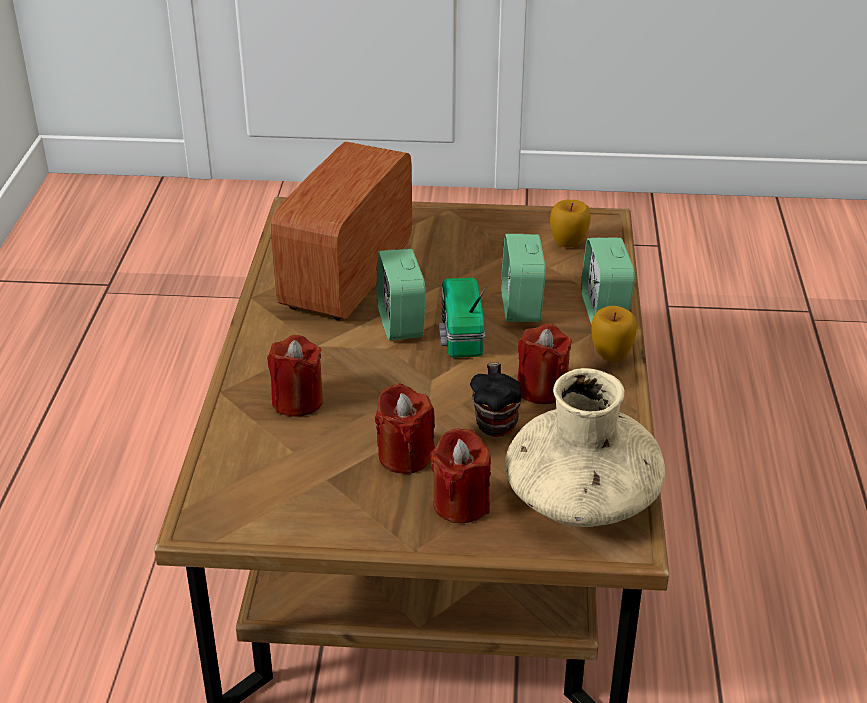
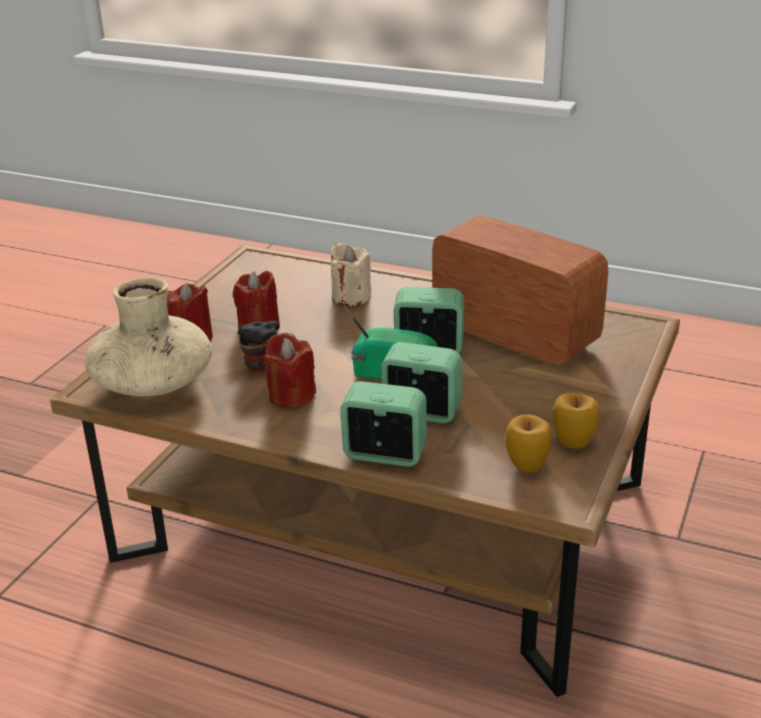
camera: 110 degrees right, 5 degrees down
red candle [267,335,323,417] -> beige candle [330,243,371,306]
apple [591,306,637,362] -> apple moved to [553,393,600,449]

